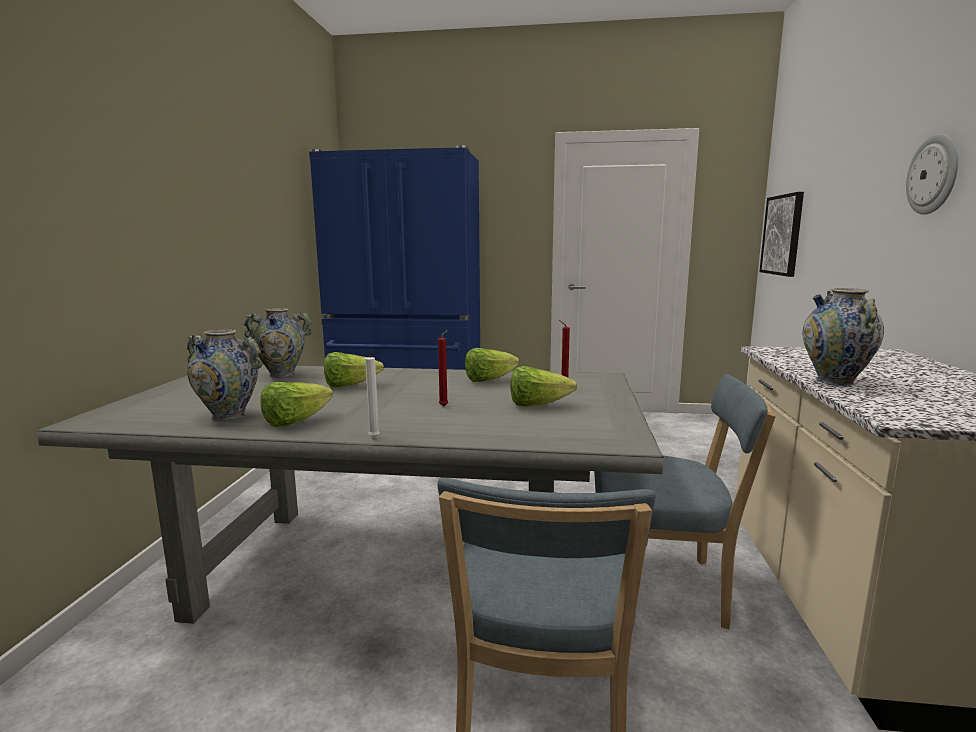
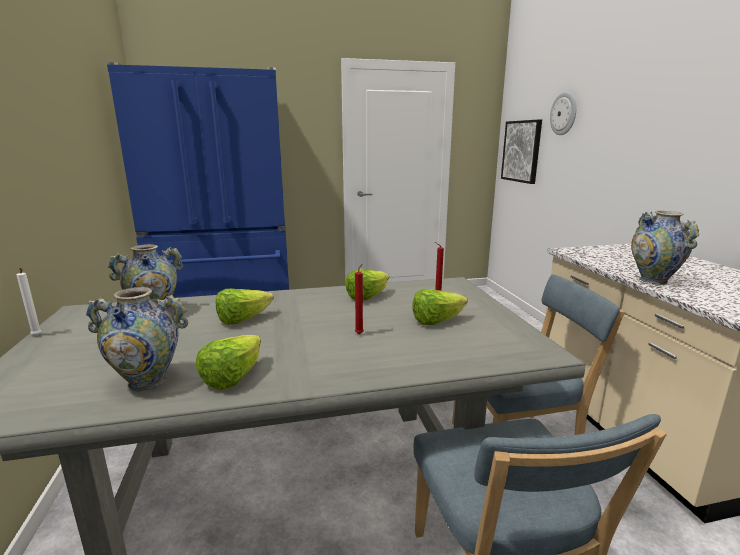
camera: 20 degrees left, 5 degrees up
white candle [365,350,380,438] -> white candle moved to [17,268,41,336]
wall clock [906,134,958,215] -> wall clock moved to [550,92,576,135]

